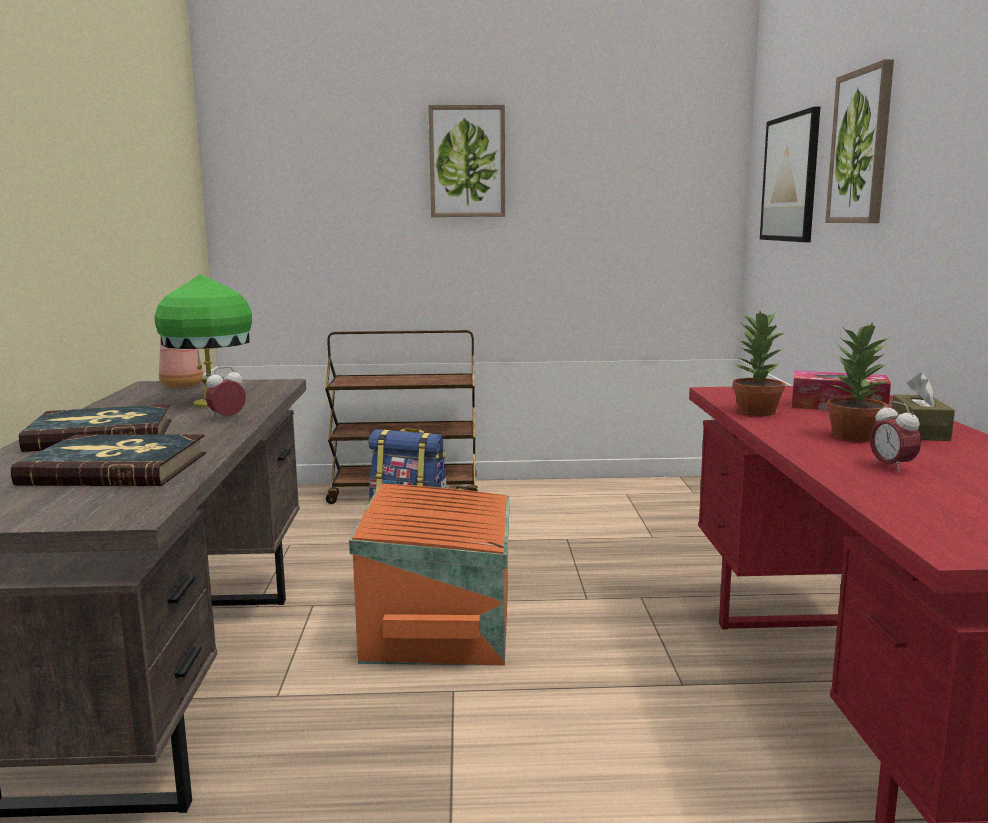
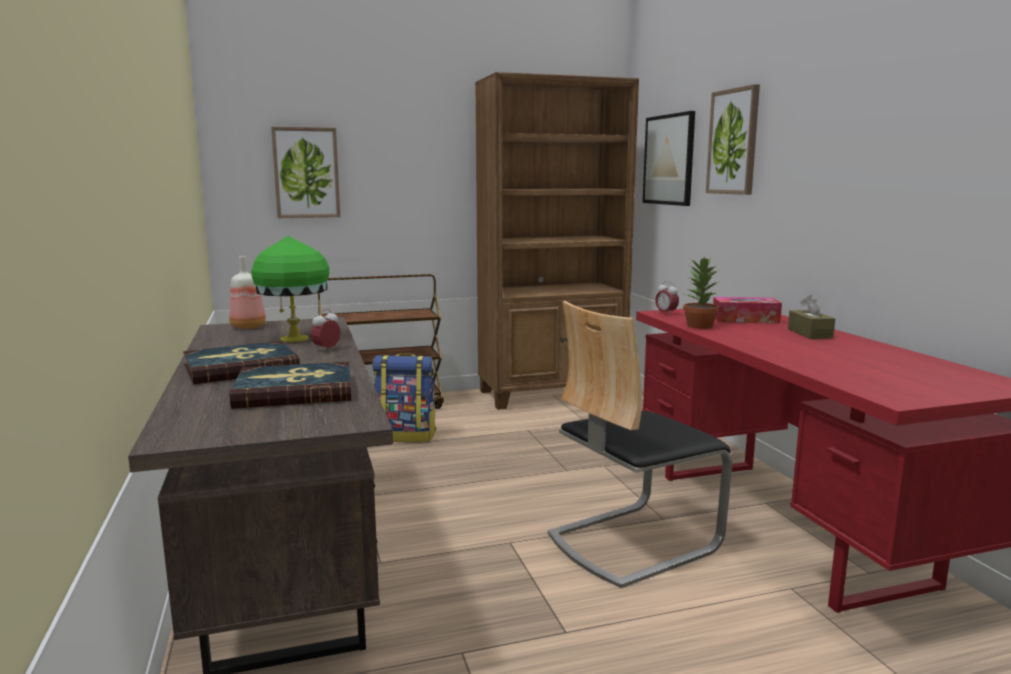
camera: 15 degrees left, 0 degrees up
orange storage box [349,483,510,666] -> none
picture [428,105,505,217] -> picture moved to [271,127,340,218]
potted plant [826,323,890,442] -> none
alarm clock [870,401,921,473] -> alarm clock moved to [655,281,679,316]
none -> brown bookcase [475,72,639,410]
none -> chair [548,301,732,588]

